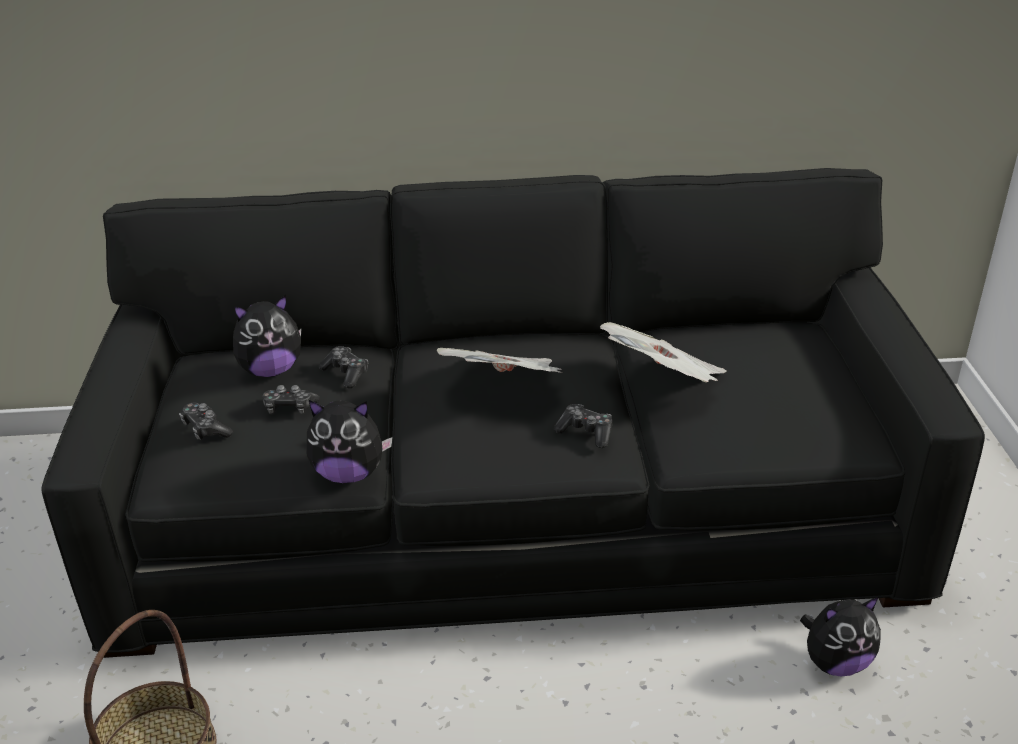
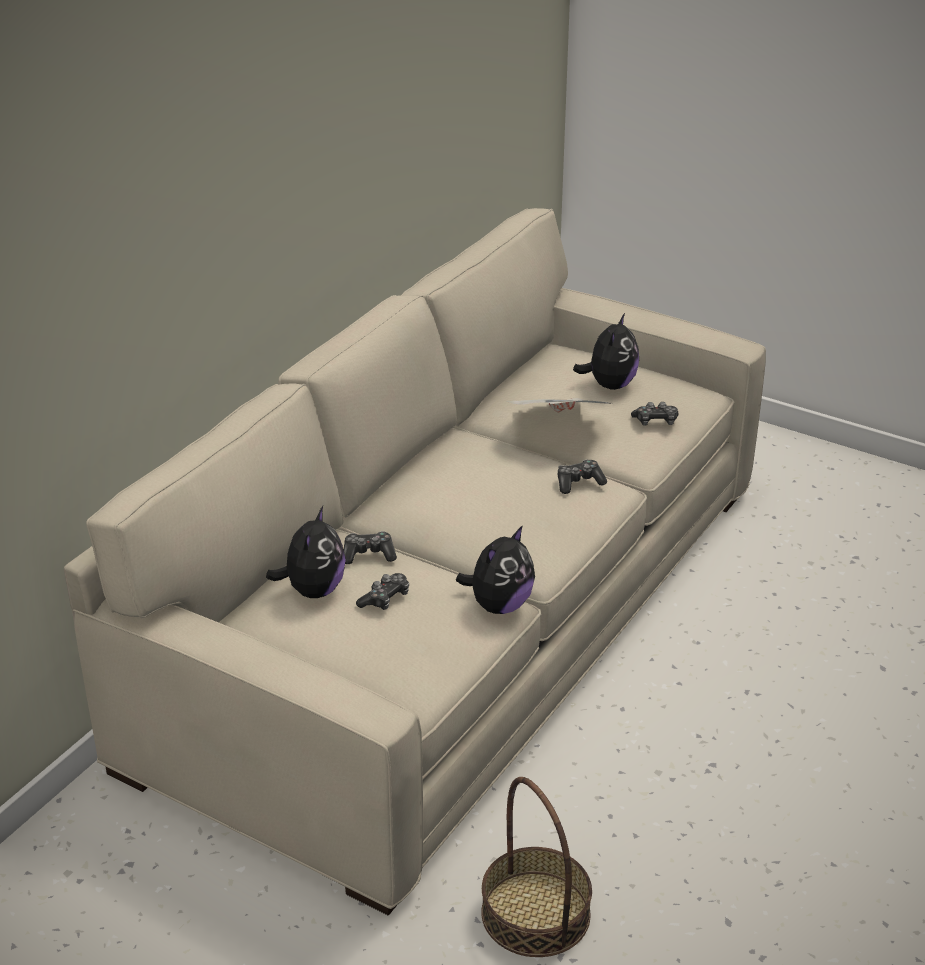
camera: 55 degrees left, 0 degrees up
black sofa [41,168,985,658] -> beige sofa [64,208,766,916]
game controller [179,403,233,440] -> game controller moved to [631,402,679,426]
newspaper [437,348,562,373] -> none
plush toy [800,597,881,676] -> plush toy moved to [573,313,639,390]

